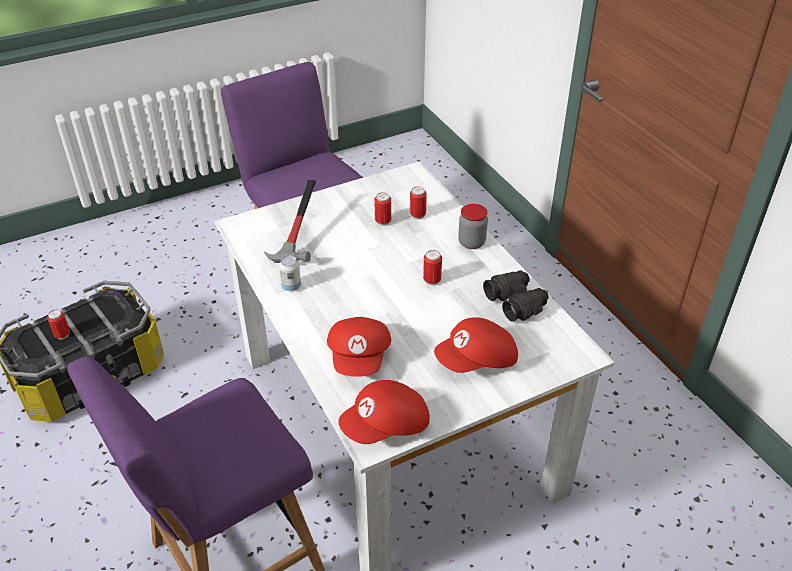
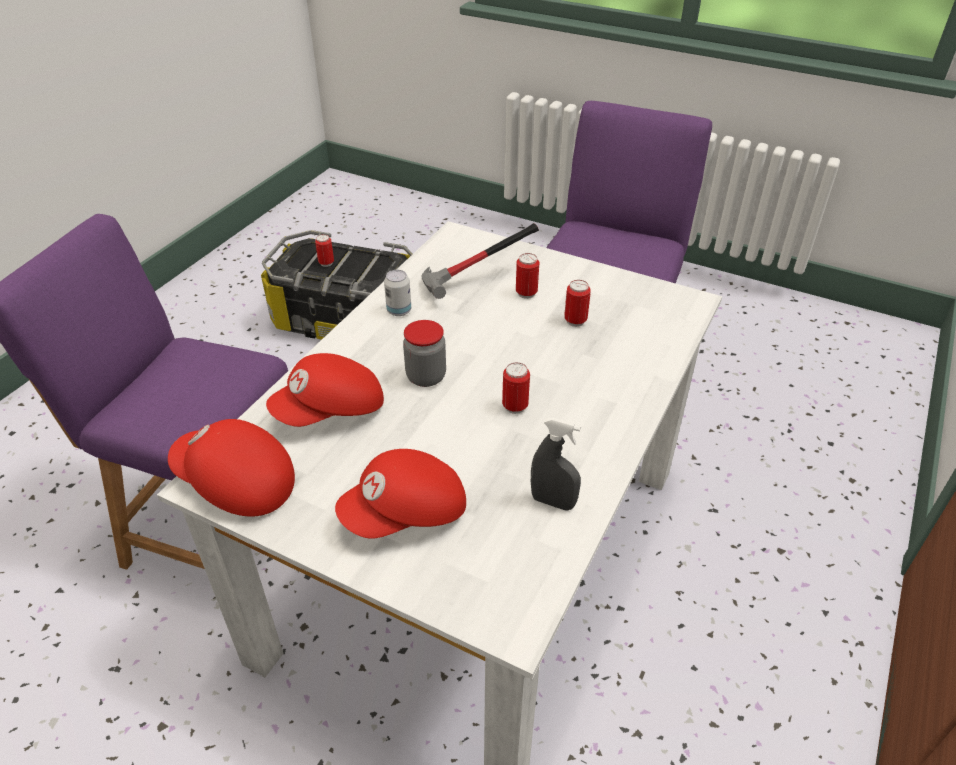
camera: 55 degrees right, 0 degrees up
can [410,186,427,219] -> can moved to [516,253,539,299]
red cap [434,317,518,373] -> red cap turned 60 degrees counterclockwise [335,449,466,539]
jar [458,204,488,249] -> jar moved to [403,320,446,387]
black binoculars [483,270,549,322] -> grey spray bottle [531,418,581,511]

